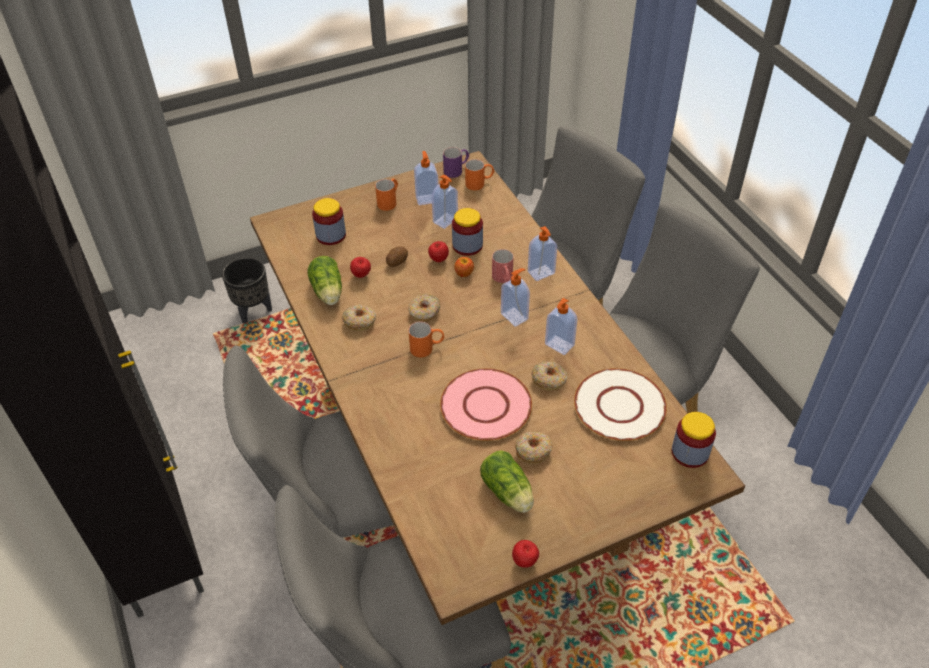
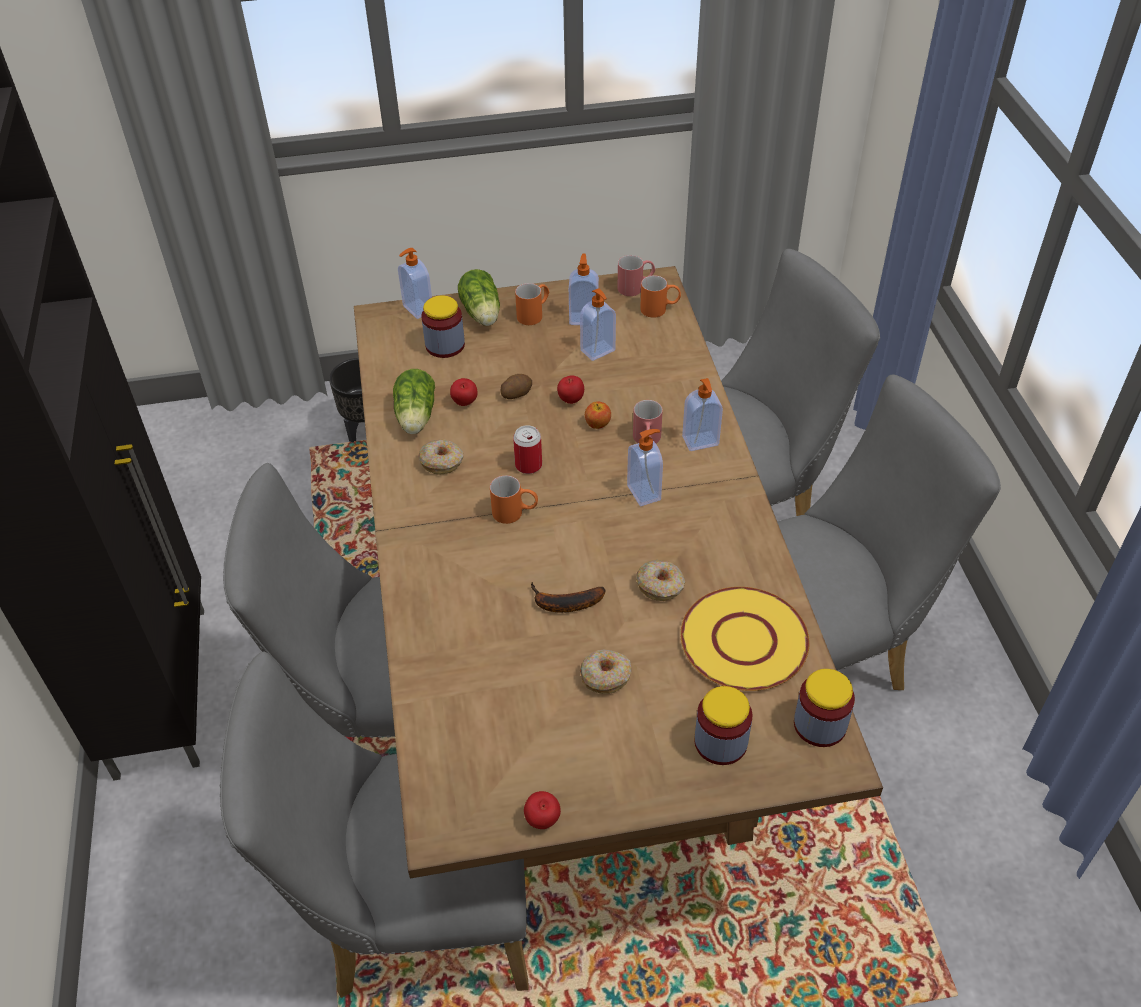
camera: 15 degrees right, 0 degrees up
donut [408,294,440,321] -> can [513,425,542,474]
pink plate [440,368,532,441] -> banana [531,582,606,613]
purple mug [443,147,469,178] -> red mug [618,255,655,296]
jar [452,208,483,256] -> jar moved to [694,686,752,765]
lettuce [480,450,534,513] -> lettuce moved to [458,269,500,326]
soap dispenser [545,298,578,355] -> soap dispenser moved to [398,248,432,319]
white plate [574,368,667,441] -> yellow plate [681,587,810,691]

